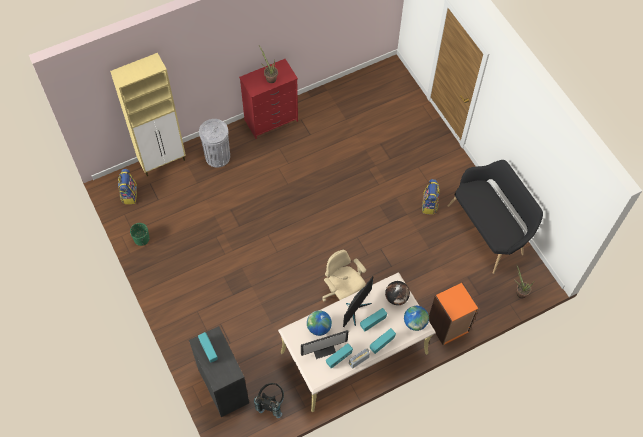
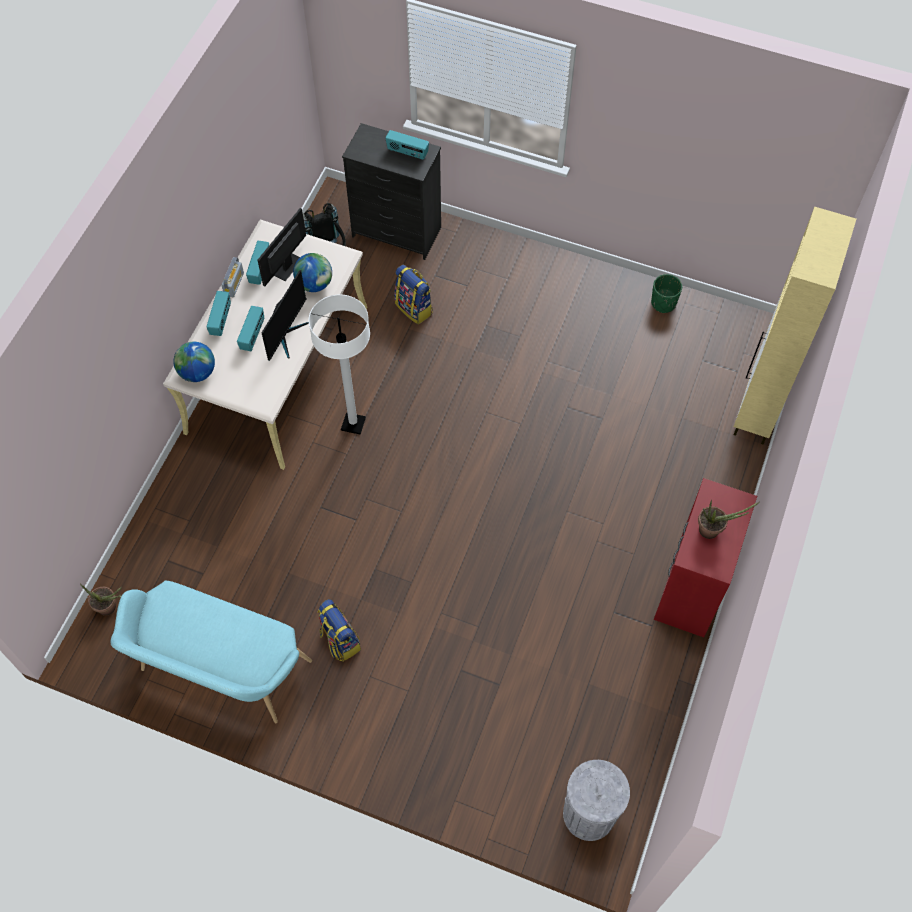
camera: 140 degrees right, 0 degrees up
backpack [118,169,137,204] -> backpack moved to [394,265,433,324]
grey trash can [199,119,230,168] -> grey trash can moved to [563,760,630,841]
beige office chair [322,250,366,302] -> white floor lamp [309,295,370,435]
monitor [343,276,374,327] -> monitor turned 150 degrees counterclockwise [262,270,309,361]
globe [385,281,410,305] -> none
orange bookcase [429,282,479,345] -> none
black bench [448,160,543,274] -> turquoise bench [110,580,312,723]

